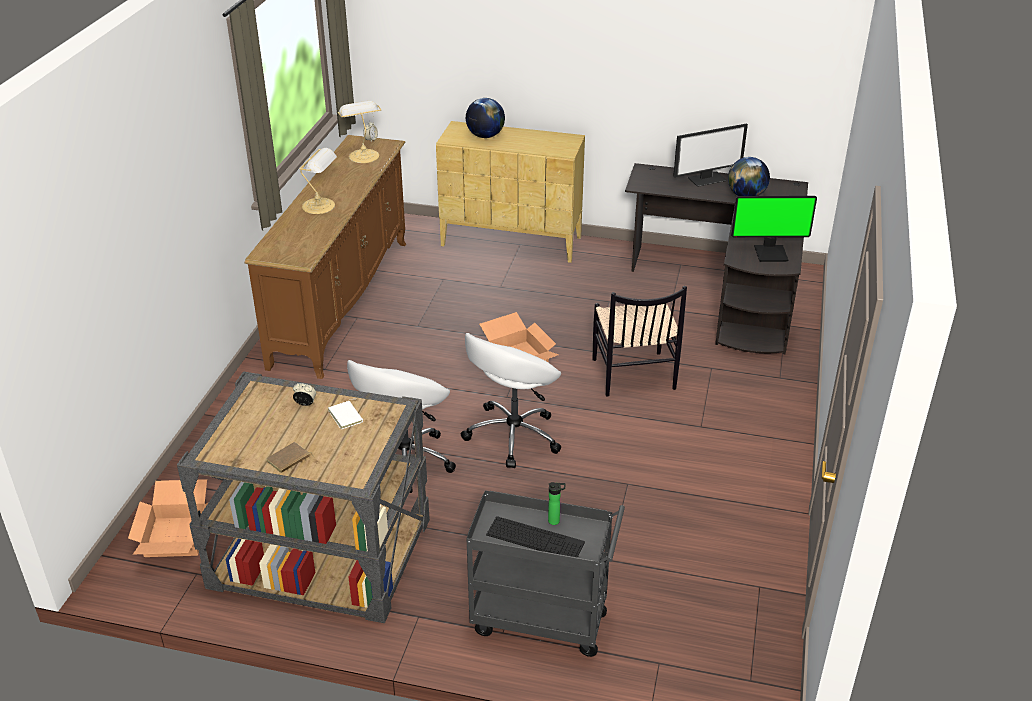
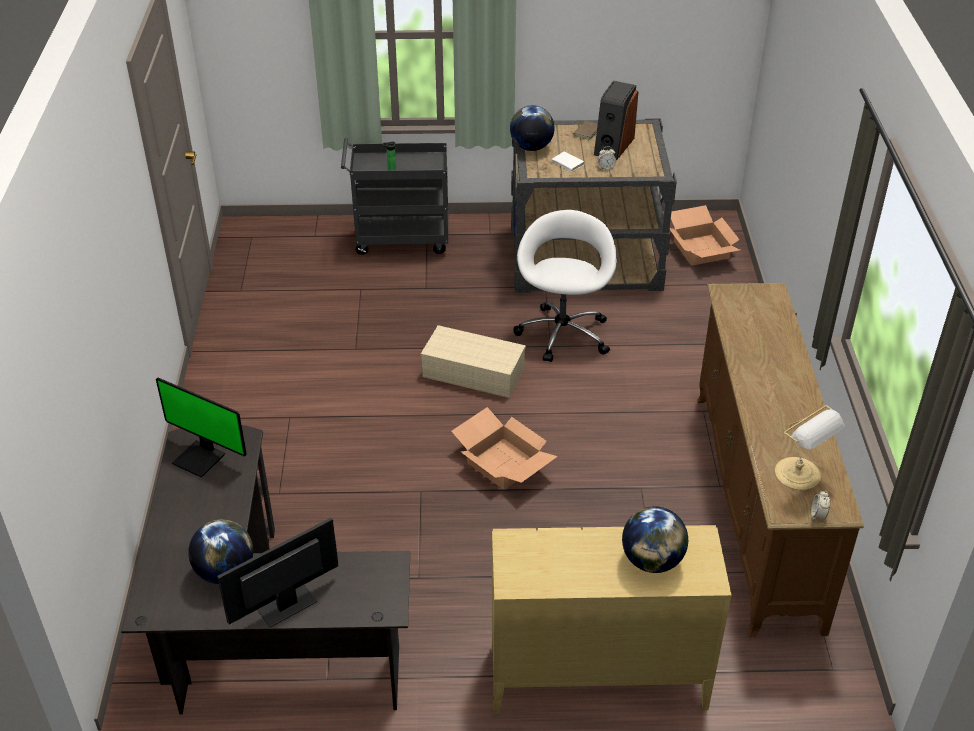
camera: 165 degrees right, 5 degrees up
table lamp [300,148,337,214] -> none
white office chair [461,333,561,468] -> beige storage box [421,325,526,398]
keyboard [486,516,585,558] -> none
black chair [593,286,687,397] -> none
monitor [731,196,817,262] -> monitor turned 135 degrees counterclockwise [156,378,247,478]
none -> globe [510,105,555,151]
none -> speaker [594,81,638,161]

